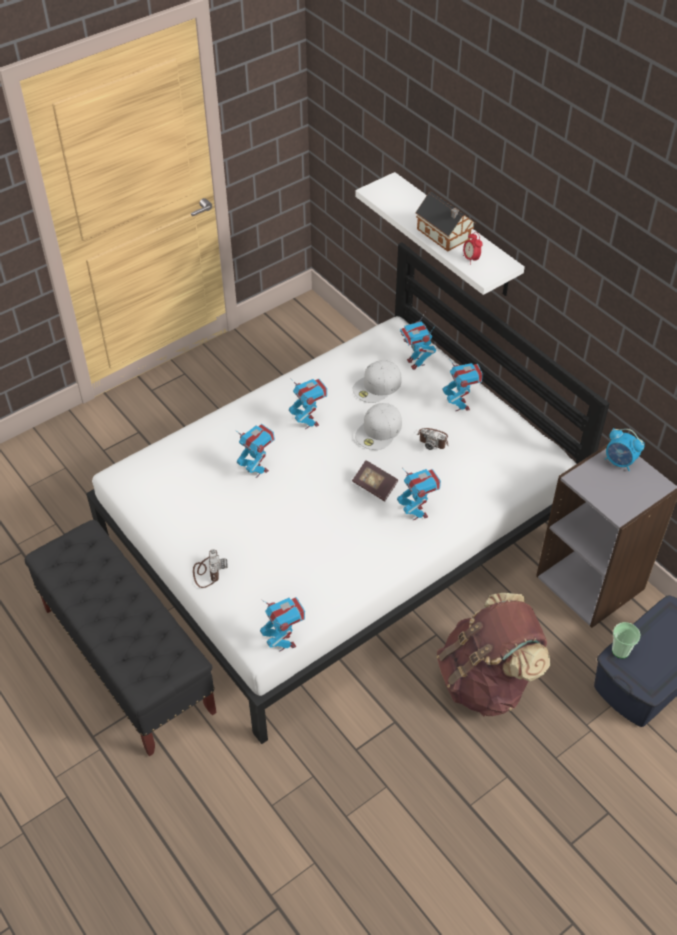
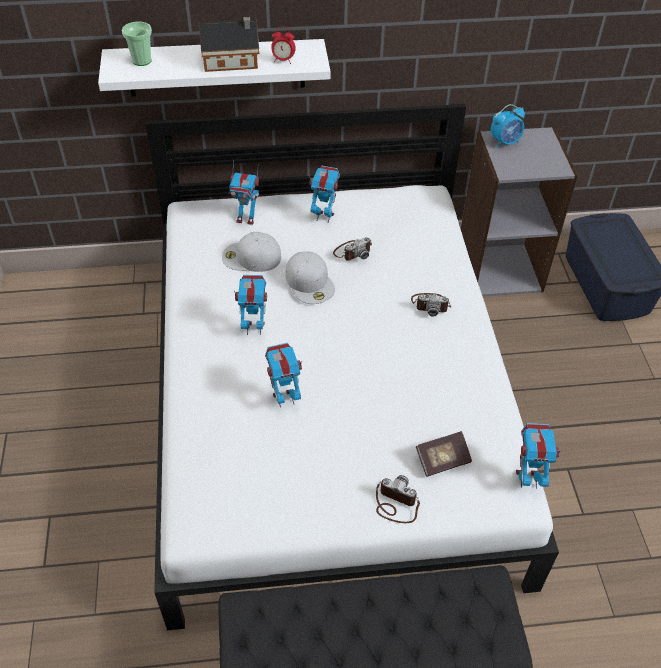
camera: 60 degrees left, 0 degrees up
book [352,460,398,501] -> book moved to [416,431,472,477]
white cap [353,360,402,403] -> white cap turned 105 degrees clockwise [222,232,281,272]
toy robot [397,469,441,520] -> camera [411,293,451,317]
brown backpack [437,593,550,717] -> none
cup [612,622,640,658] -> cup moved to [122,22,152,66]

